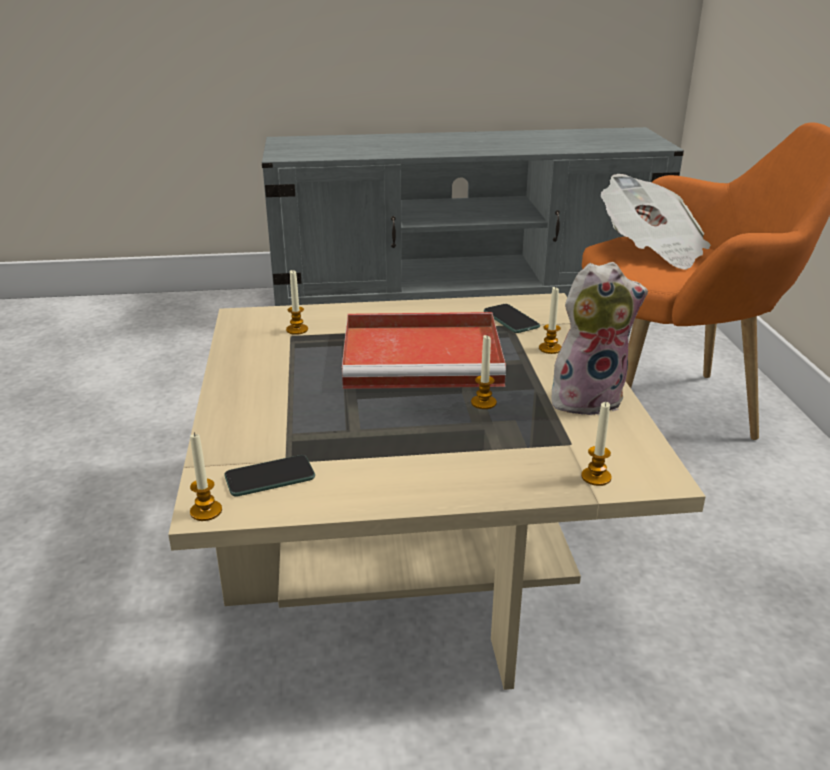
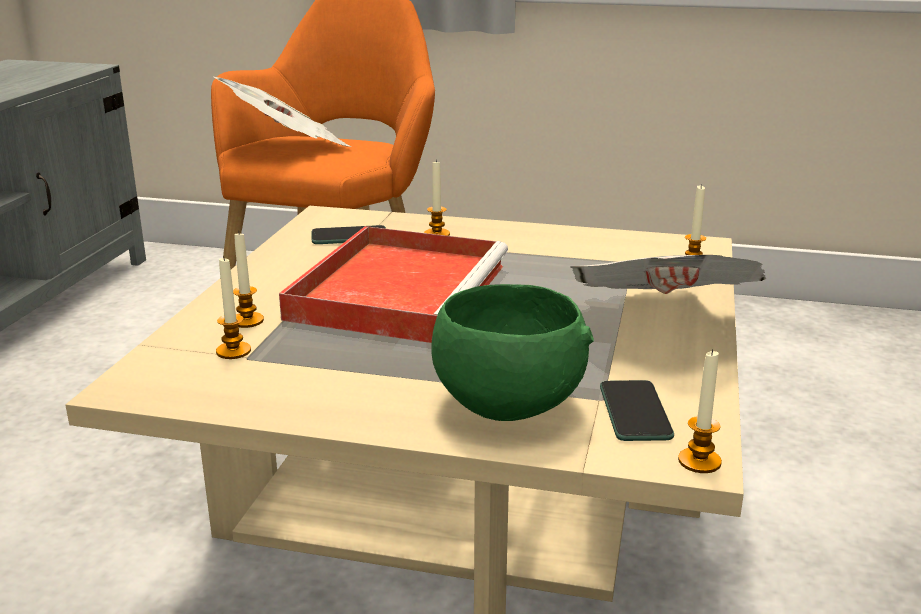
camera: 70 degrees left, 5 degrees down
candle [471,335,497,409] -> candle moved to [233,231,264,328]
plush toy [551,262,648,415] -> none
none -> green bowl [432,284,594,421]
none -> newspaper [570,255,767,294]

